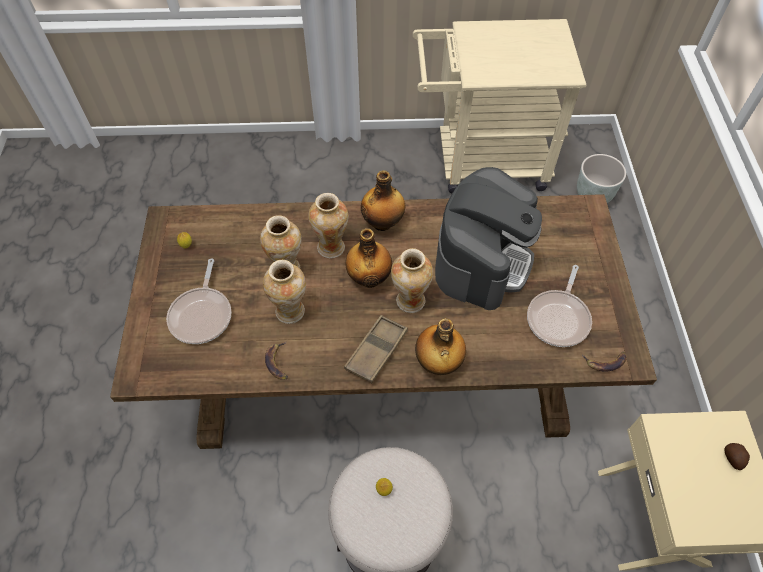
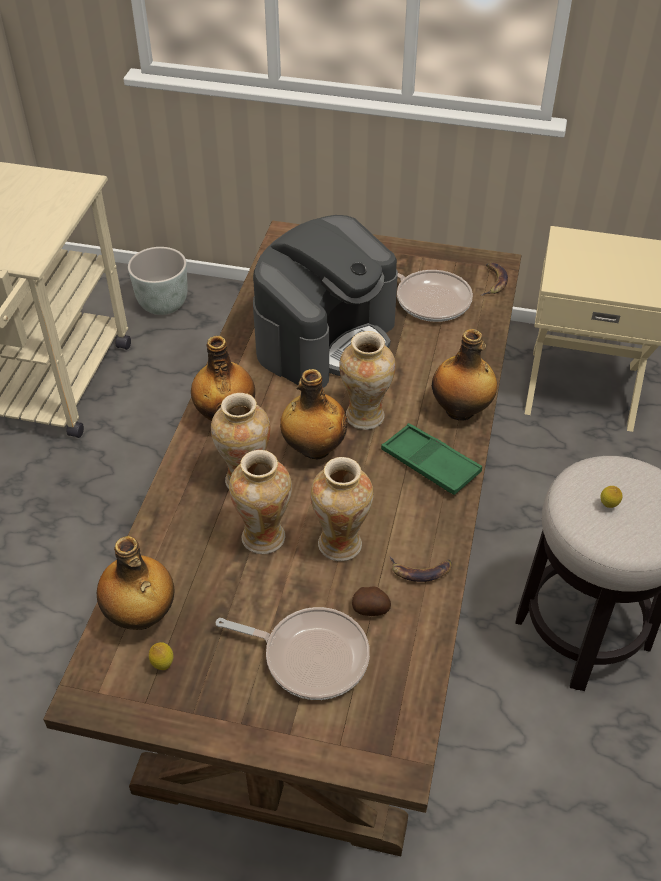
camera: 75 degrees left, 10 degrees down
brown tray [344,315,408,383] -> green tray [381,423,482,495]
coffee machine [435,167,542,310] -> coffee machine turned 90 degrees clockwise [253,215,398,388]
potato [725,443,750,470] -> potato moved to [352,586,391,616]
none -> bottle [97,536,174,630]

